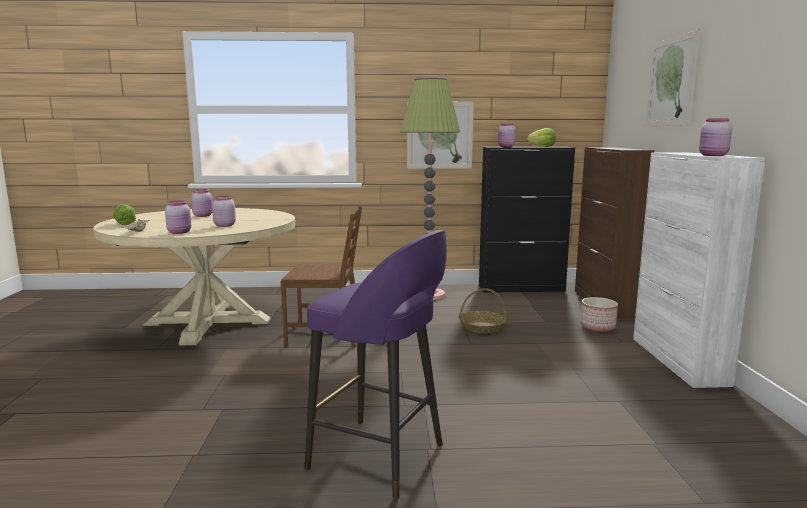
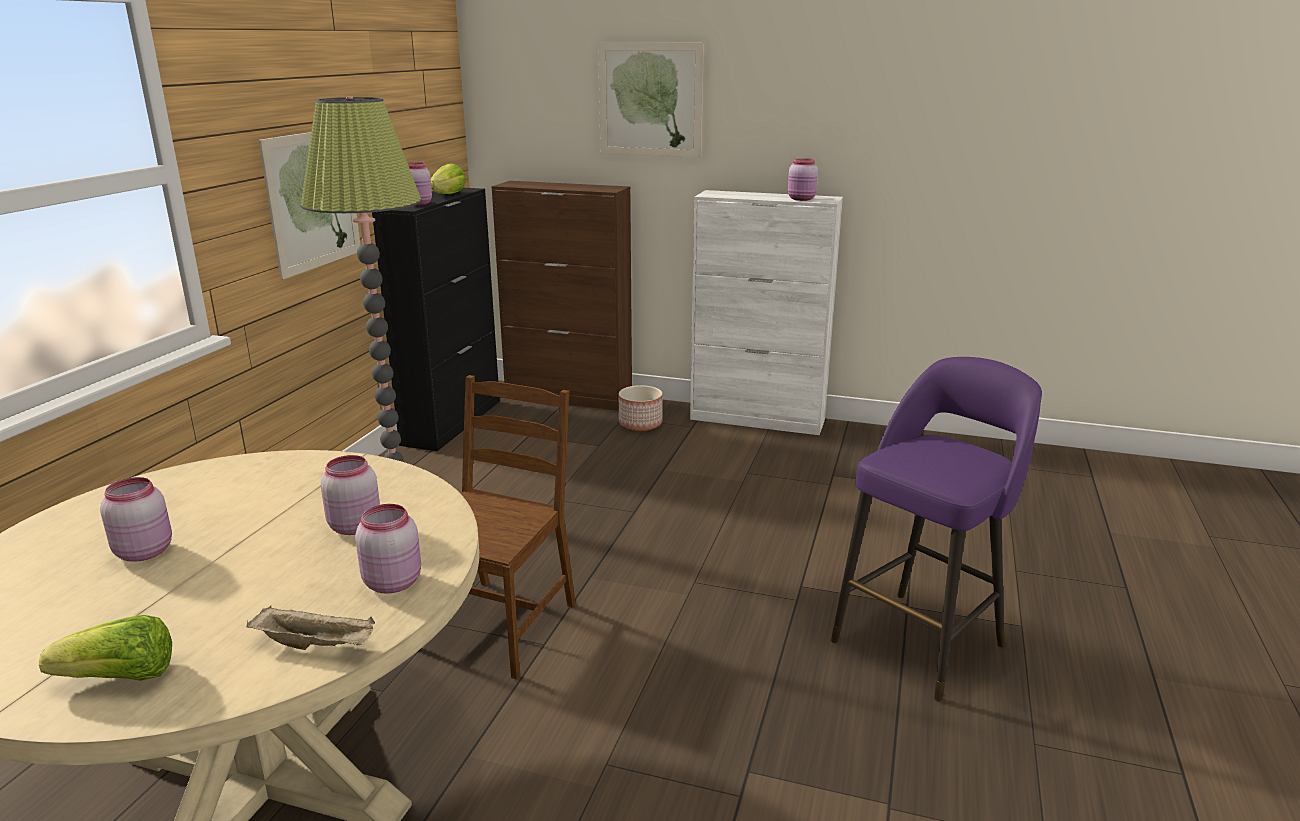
camera: 70 degrees left, 10 degrees up
basket [459,288,506,333] -> none

